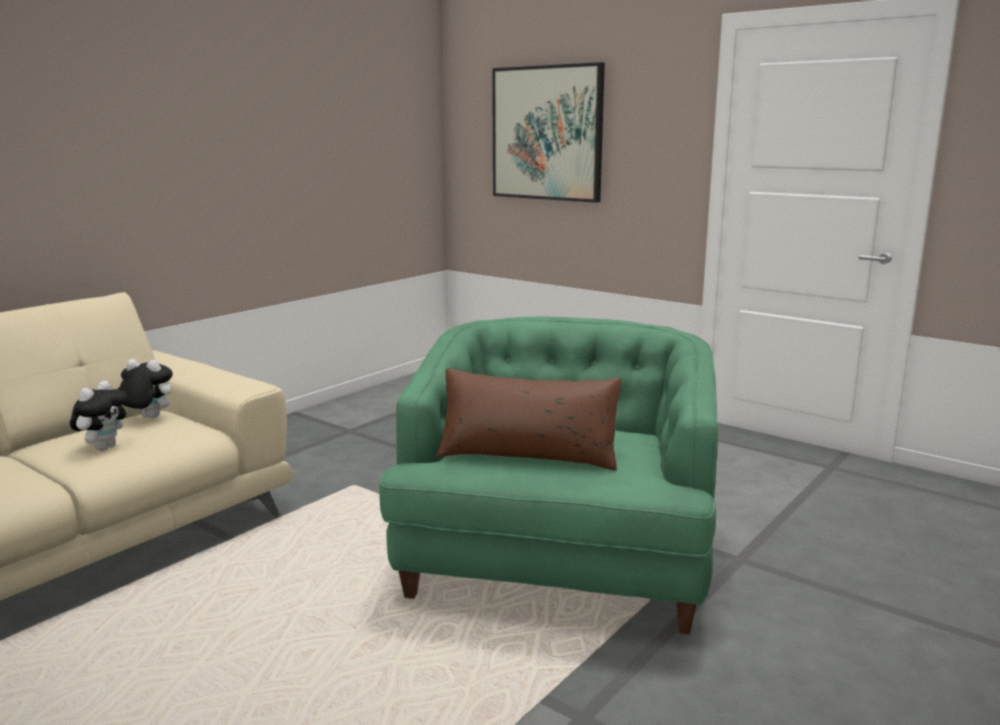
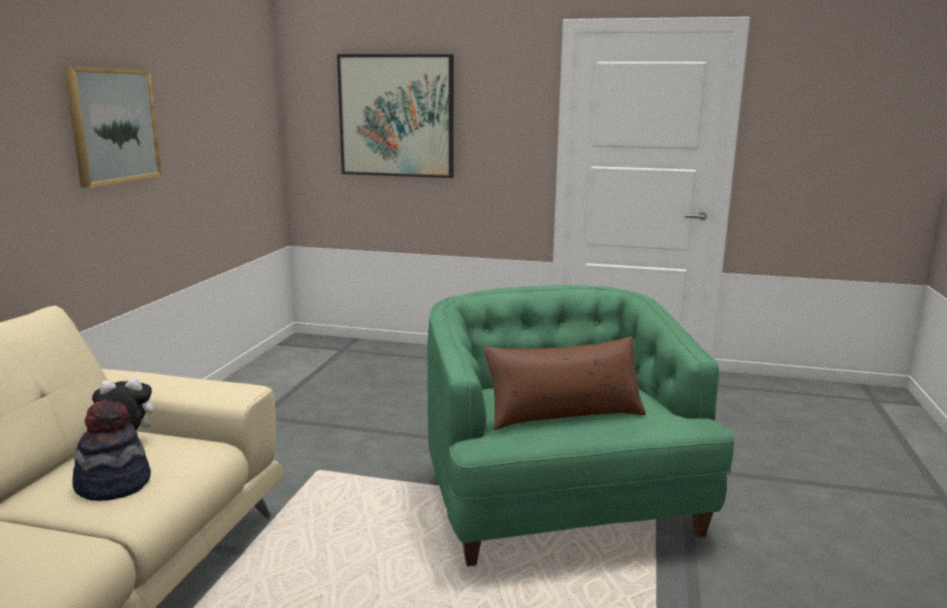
camera: 25 degrees left, 0 degrees up
plush toy [70,381,128,450] -> hat [72,399,151,501]
none -> picture [64,66,162,188]

